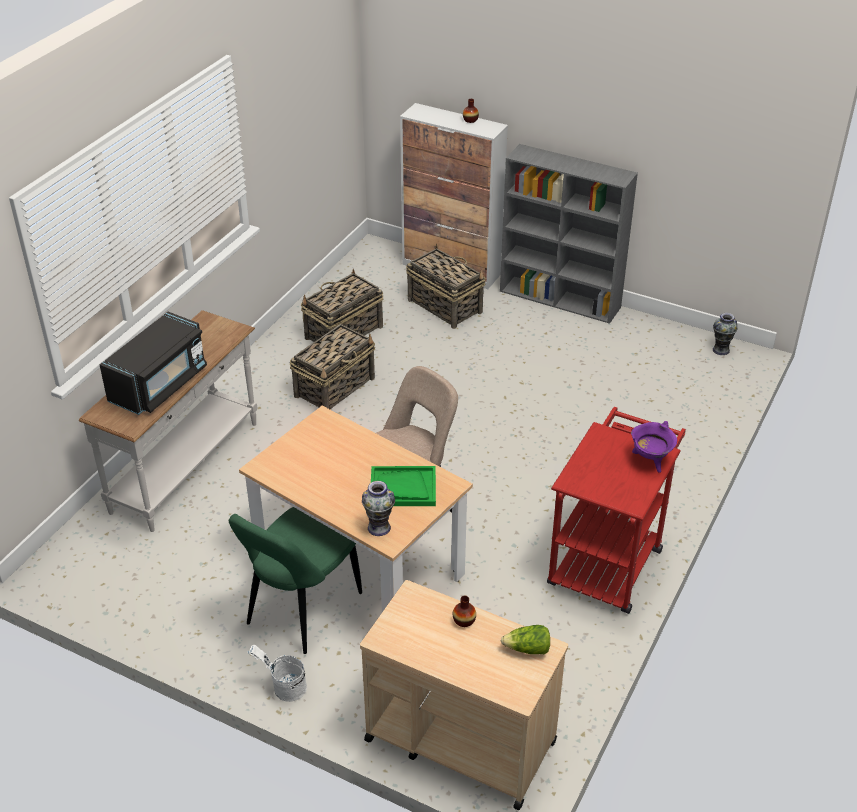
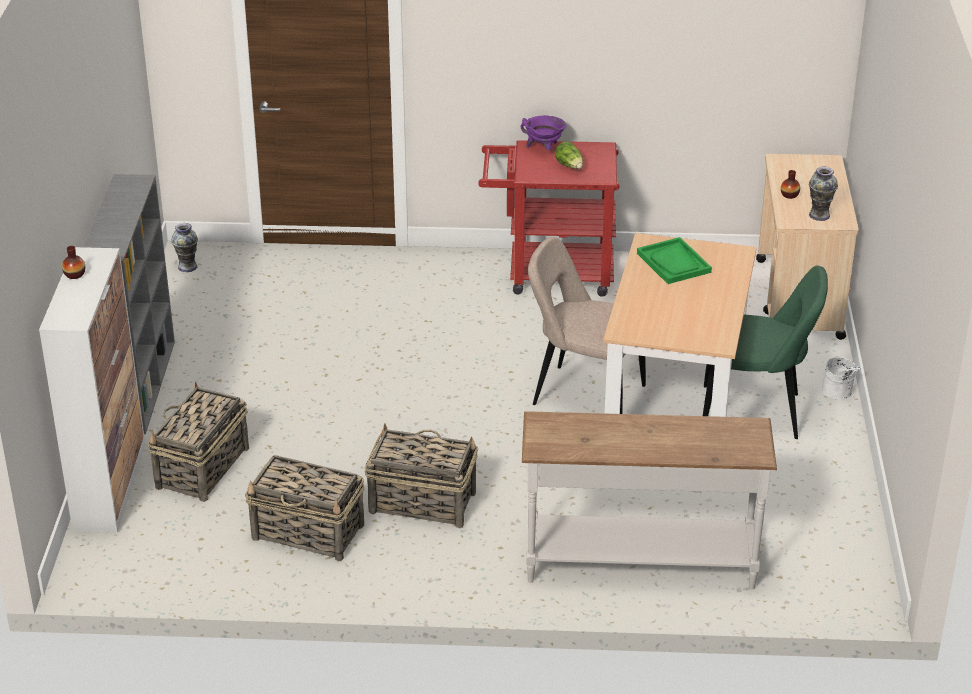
camera: 115 degrees left, 5 degrees down
black microwave [100,312,207,415] -> none
vase [362,481,395,536] -> vase moved to [809,166,838,221]
lettuce [501,625,550,654] -> lettuce moved to [555,141,583,169]

